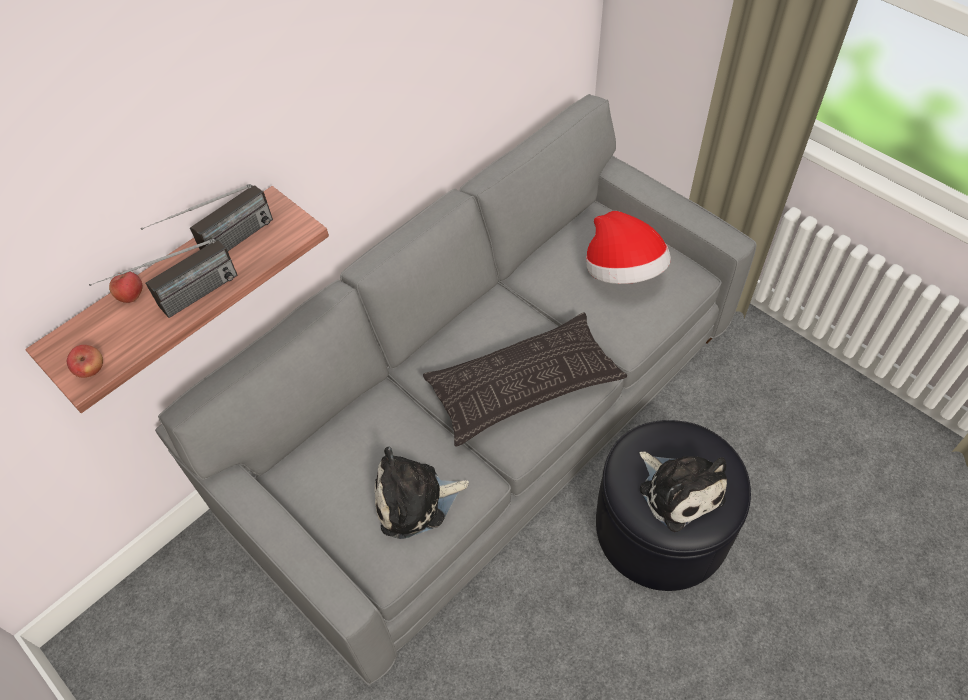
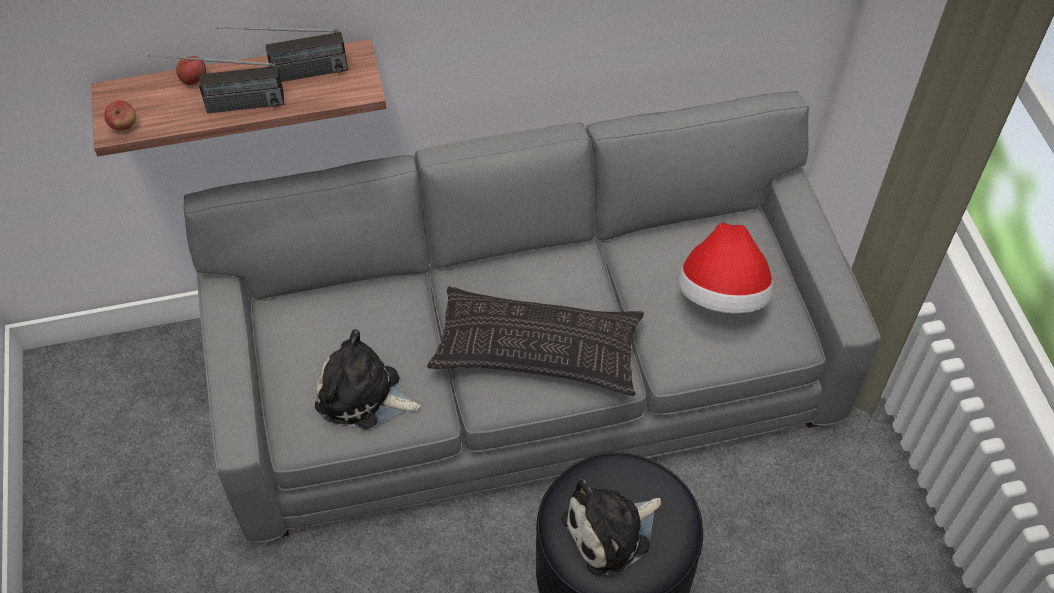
camera: 30 degrees right, 0 degrees up
plush toy [639,451,727,532] -> plush toy turned 60 degrees clockwise [561,479,661,576]

